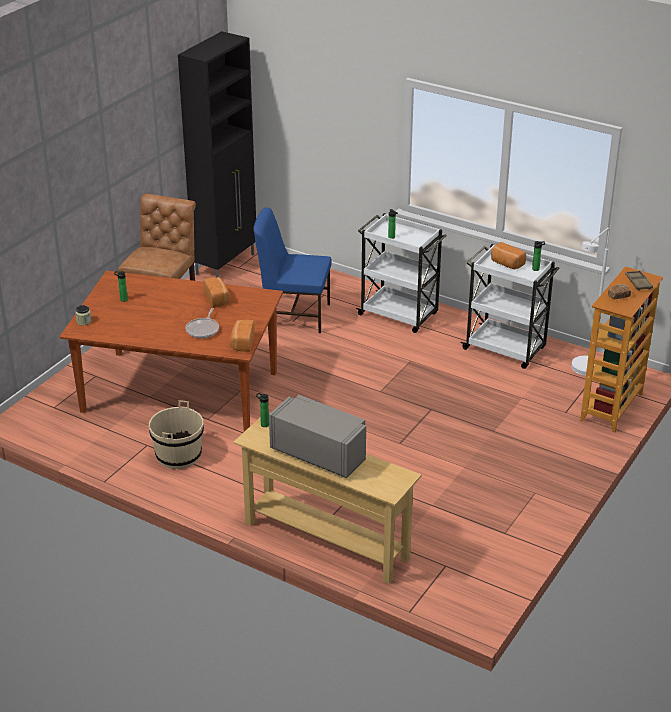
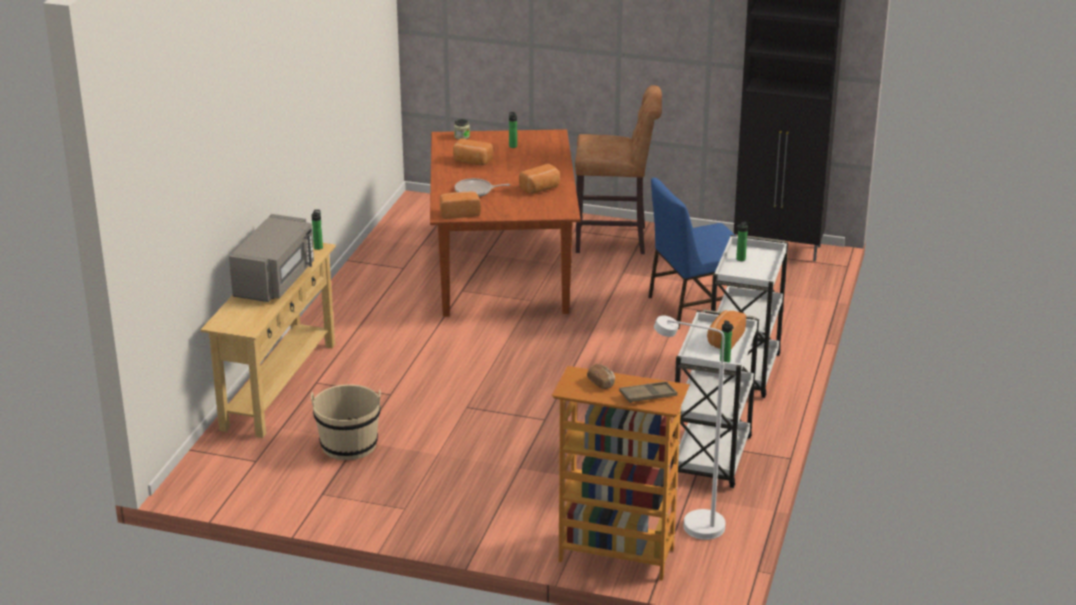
camera: 75 degrees right, 5 degrees down
beige bucket [149,400,204,469] -> beige bucket moved to [311,384,381,460]
blue chair [254,207,332,333] -> blue chair turned 105 degrees counterclockwise [648,178,736,329]
none -> bread [453,139,493,165]

